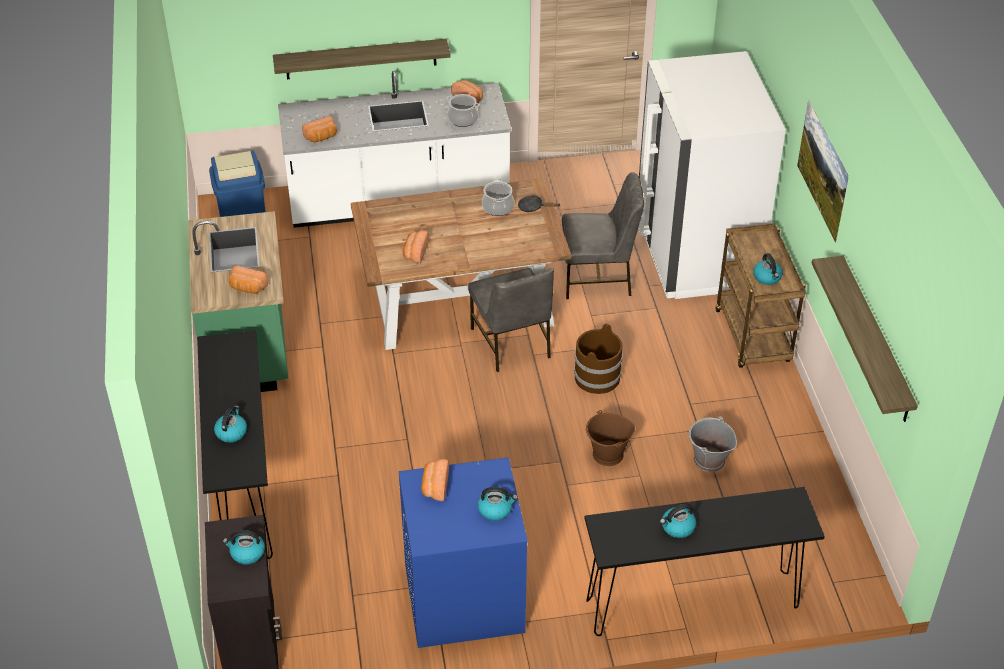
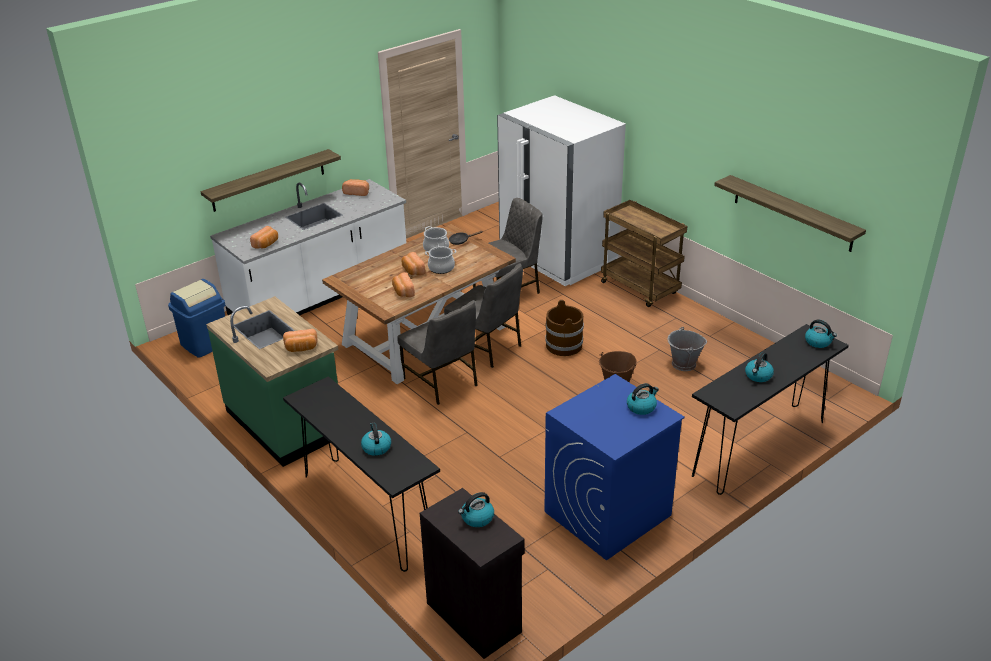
camera: 30 degrees left, 10 degrees down
bread [421,459,449,501] -> bread moved to [401,252,425,275]
cooking pot [446,94,480,127] -> cooking pot moved to [425,246,456,274]
kettle [753,253,783,285] -> kettle moved to [805,320,837,348]
picture [797,100,849,243] -> none
none -> grey chair [397,300,478,405]

